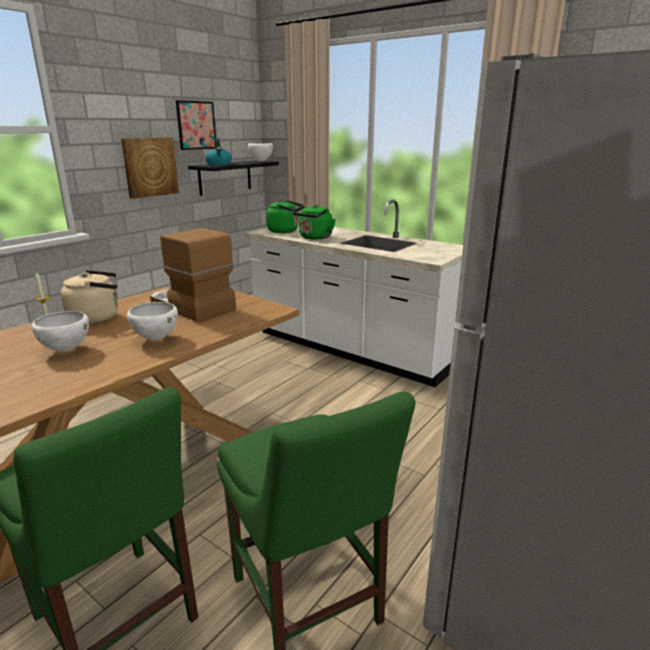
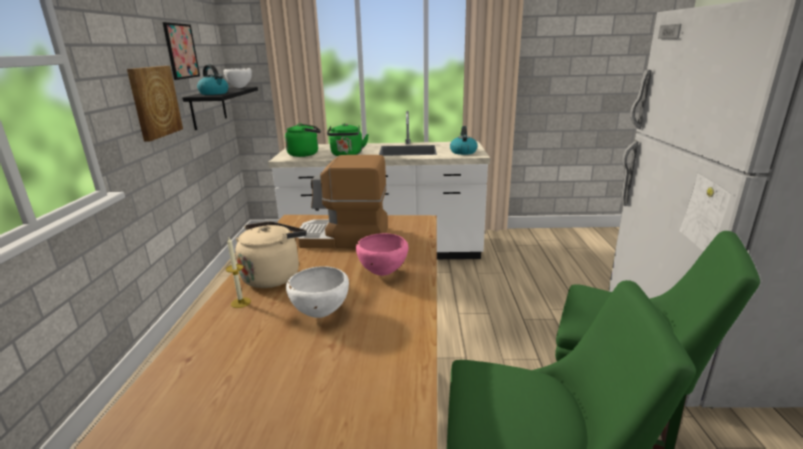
camera: 35 degrees left, 0 degrees up
white bowl [127,302,178,341] -> pink bowl [356,233,408,276]
none -> kettle [450,126,478,155]

